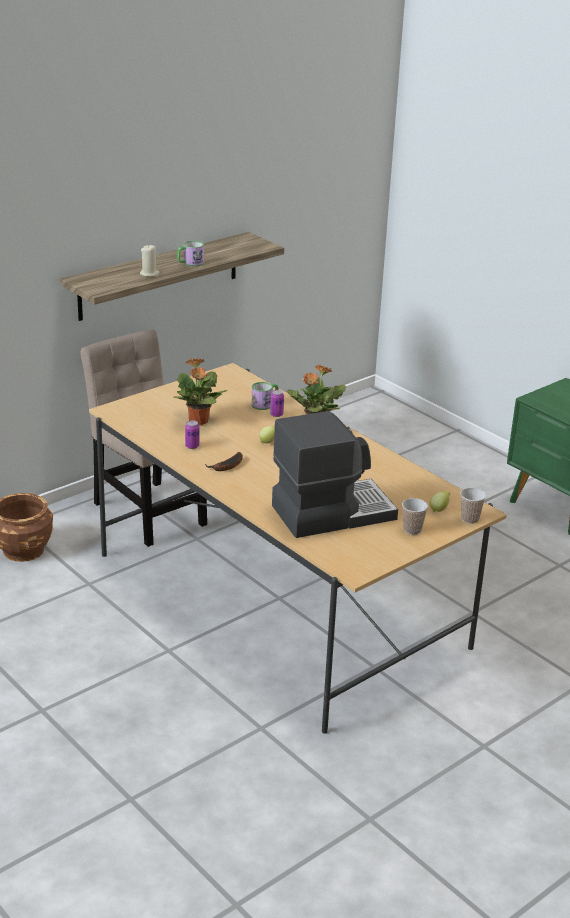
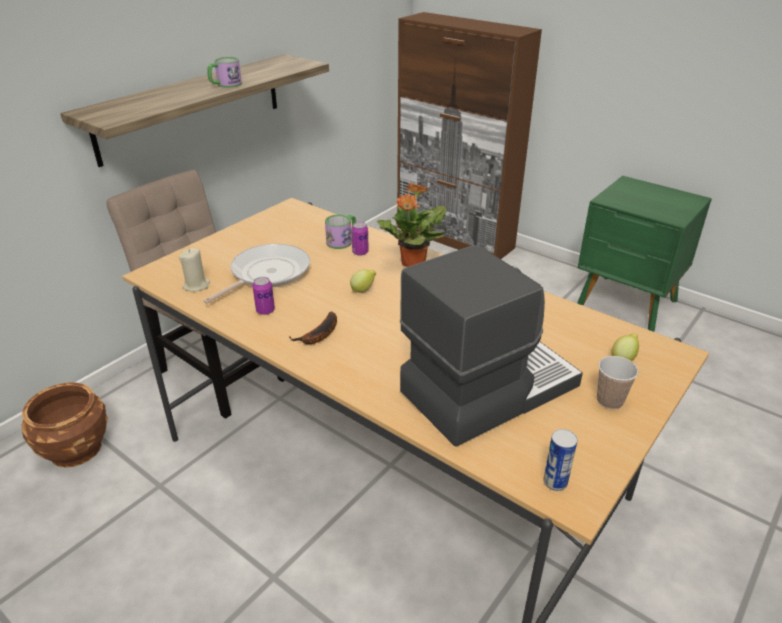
camera: 10 degrees left, 5 degrees up
beige candle [140,245,159,277] -> beige candle moved to [179,248,210,292]
potted plant [173,358,227,425] -> frying pan [203,244,310,304]
cup [460,488,486,524] -> none
none -> brown cabinet [397,12,542,259]
none -> can [543,429,578,491]

